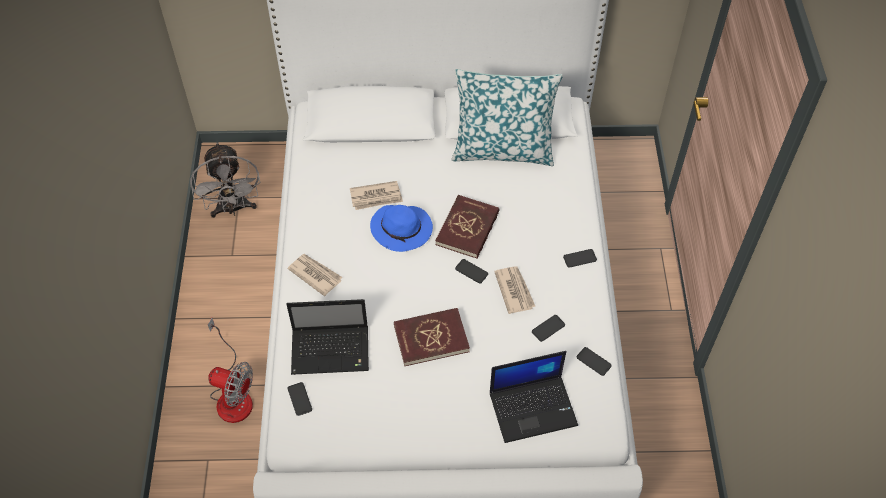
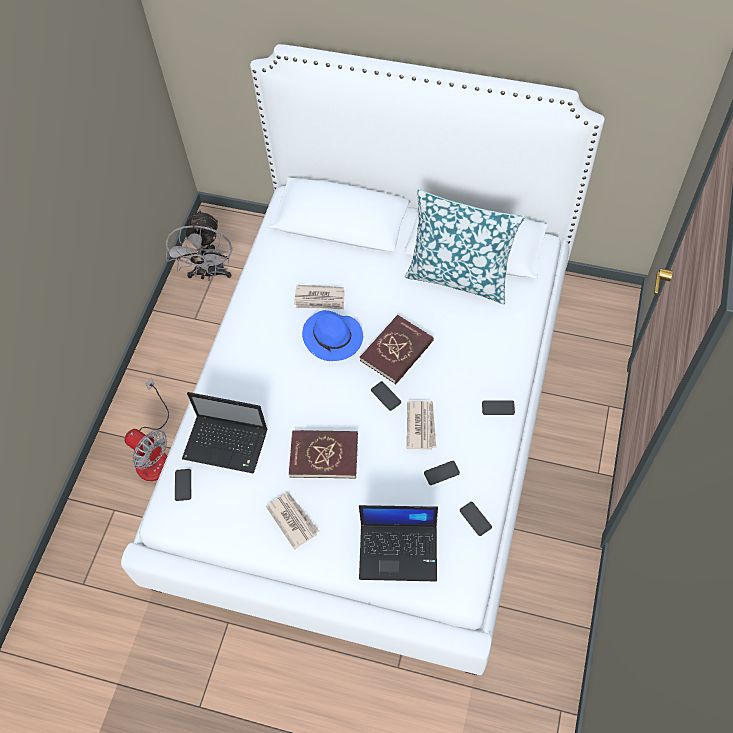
camera: 20 degrees right, 5 degrees up
newspaper [288,254,343,296] -> newspaper moved to [266,492,319,549]

